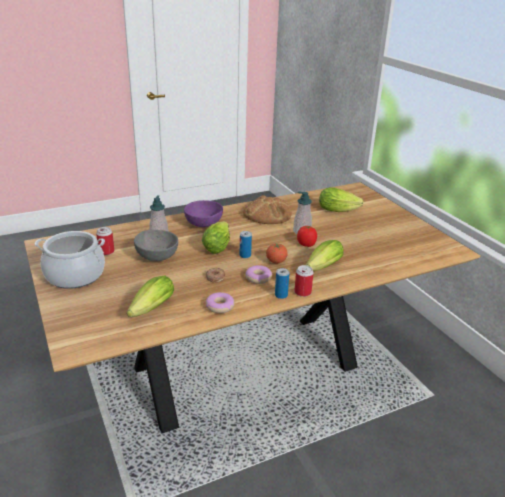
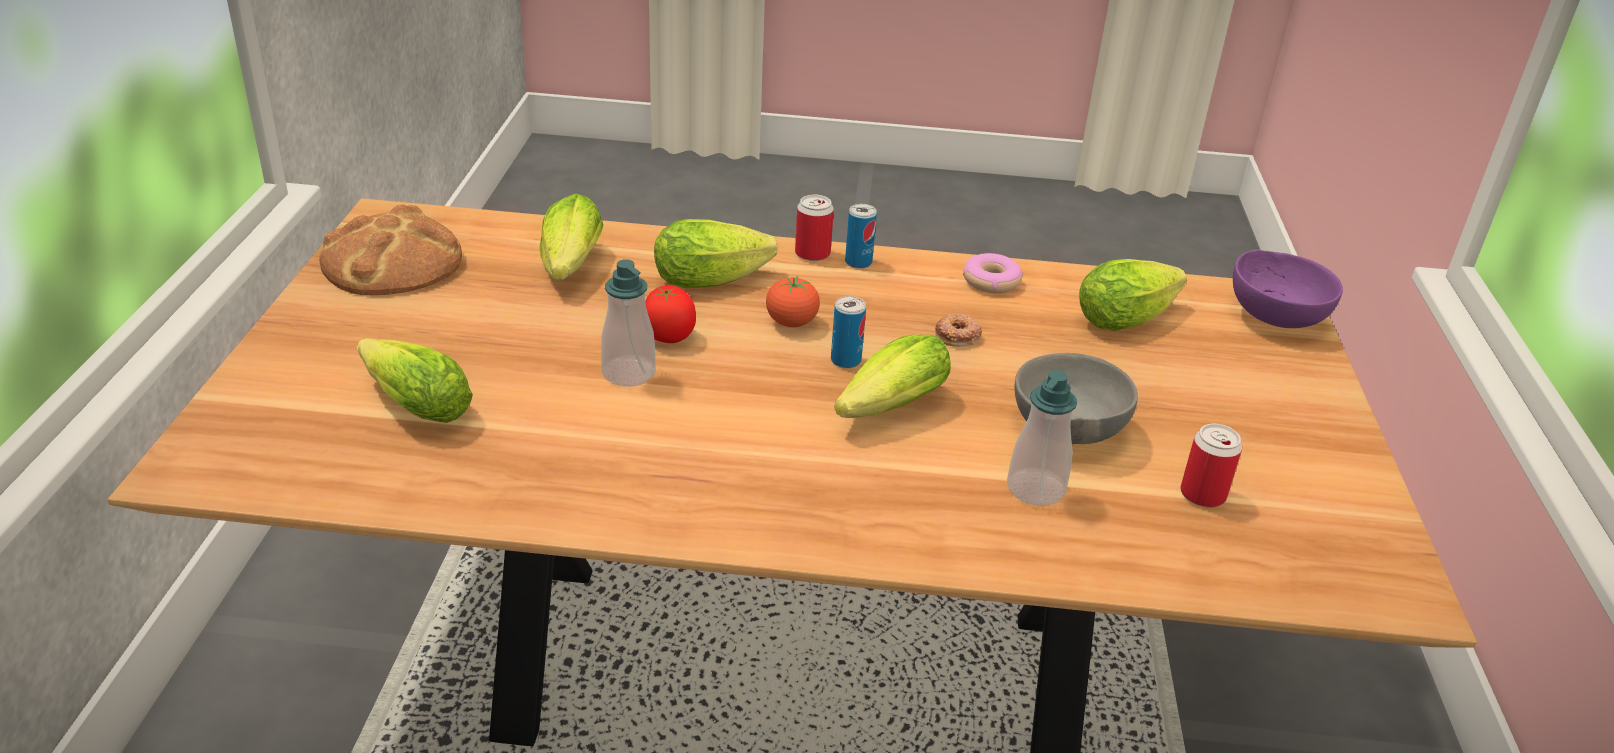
camera: 150 degrees left, 5 degrees up
cooking pot [35,231,105,289] -> none
purple bowl [184,200,223,227] -> purple bowl moved to [1233,249,1343,328]
bread [243,195,292,224] -> bread moved to [319,204,462,295]
donut [245,265,272,284] -> none
none -> lettuce [540,194,603,280]

